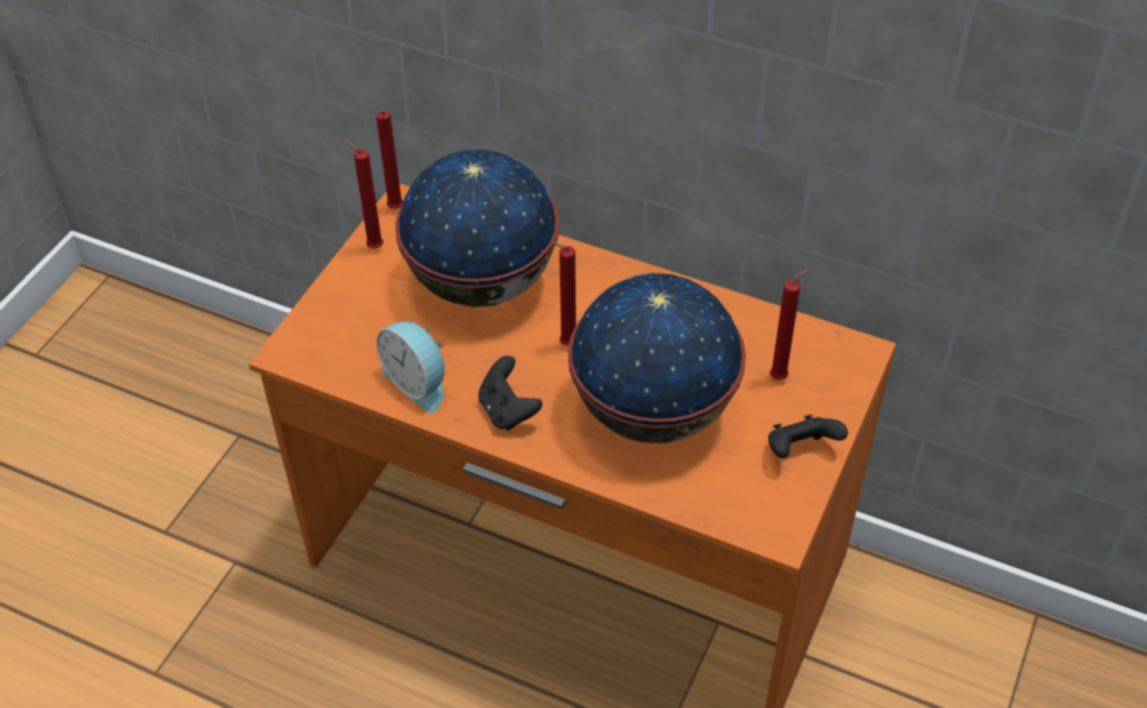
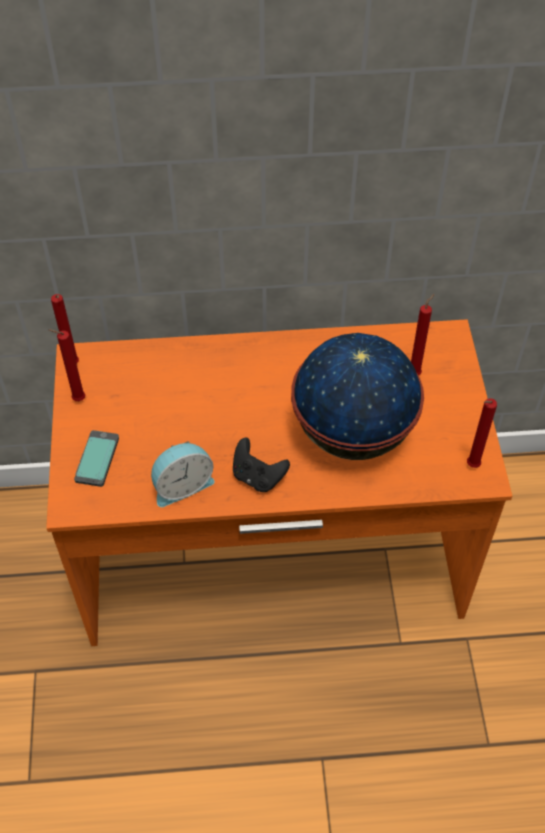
camera: 30 degrees left, 5 degrees up
alarm clock [377,321,445,413] -> alarm clock turned 45 degrees counterclockwise [151,441,214,507]
globe [395,149,559,307] -> none
red candle [551,242,576,346] -> red candle moved to [467,398,497,468]
black game controller [768,415,848,458] -> none
none -> phone [74,430,119,487]

